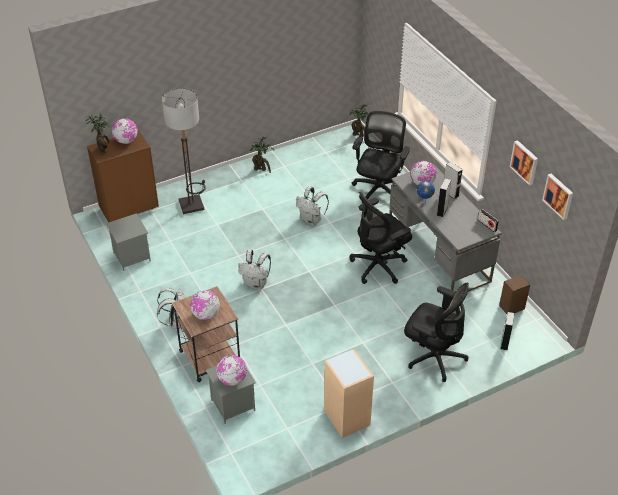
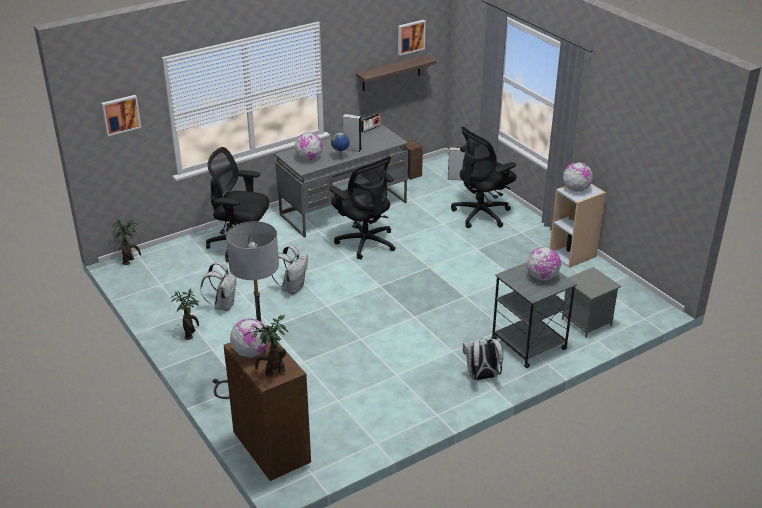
camera: 95 degrees left, 10 degrees down
grey nightstand [106,213,151,271] -> none
brown cart [172,286,240,382] -> grey cart [491,262,577,368]
globe [216,355,247,386] -> globe moved to [563,162,593,192]
white backpack [238,250,271,289] -> white backpack moved to [200,262,237,311]
black office chair [404,283,469,382] -> black office chair turned 150 degrees counterclockwise [451,127,517,228]
grey speaker [444,162,463,199] -> none
picture [510,140,538,186] -> picture moved to [101,95,141,136]
none -> shelf [356,55,437,91]

